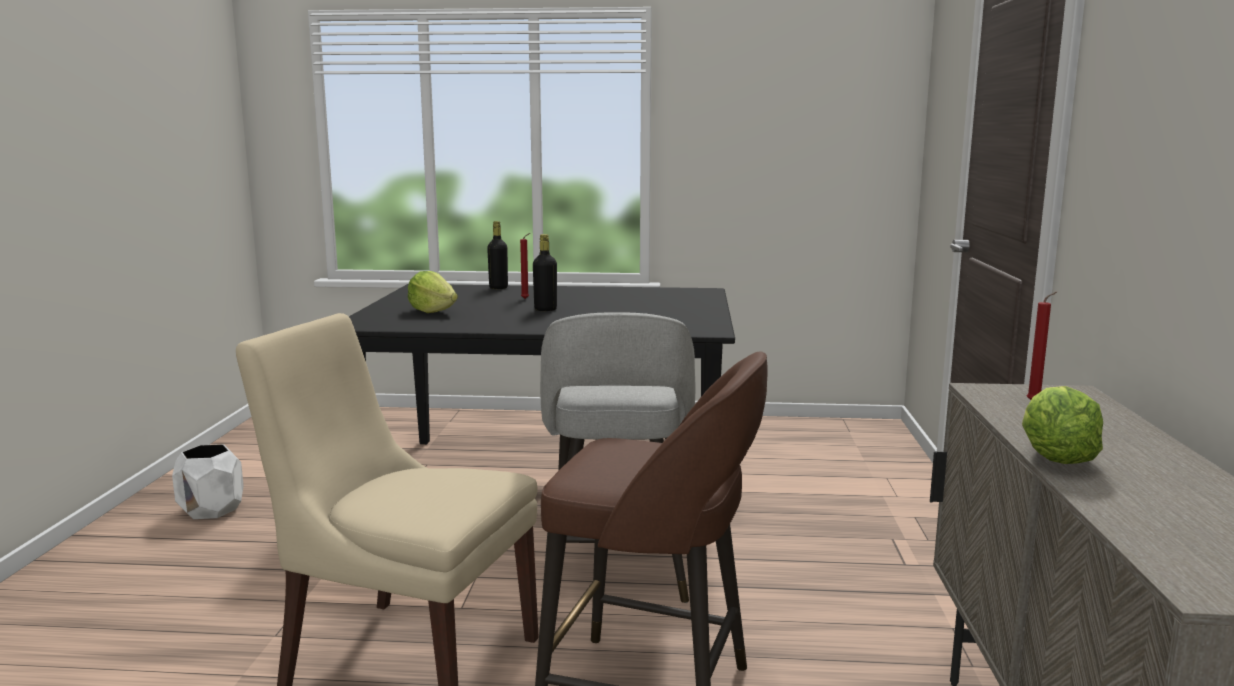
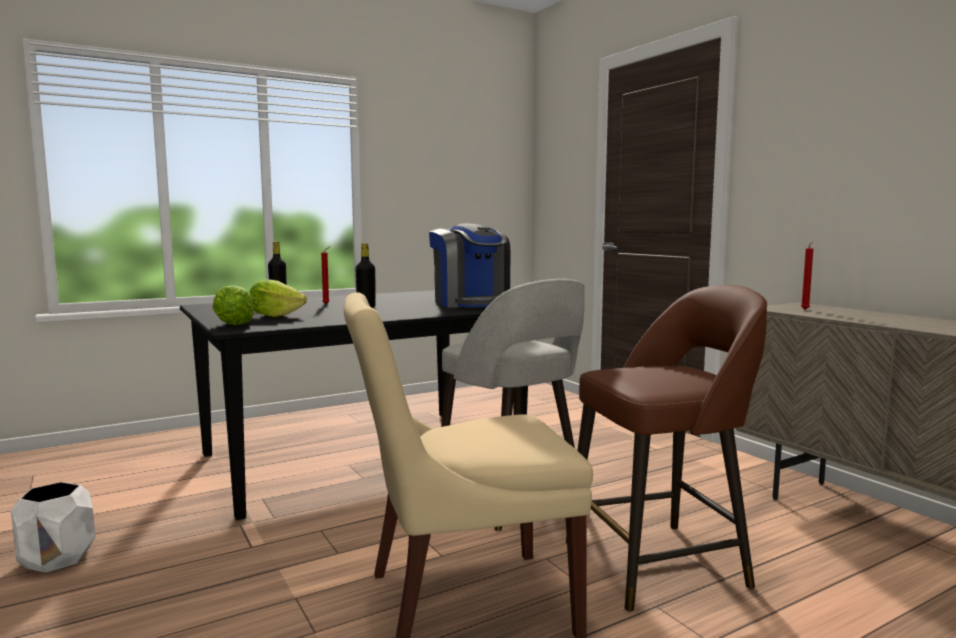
camera: 35 degrees left, 5 degrees down
lettuce [1022,386,1103,464] -> lettuce moved to [212,285,254,325]
none -> coffee machine [429,224,511,308]

